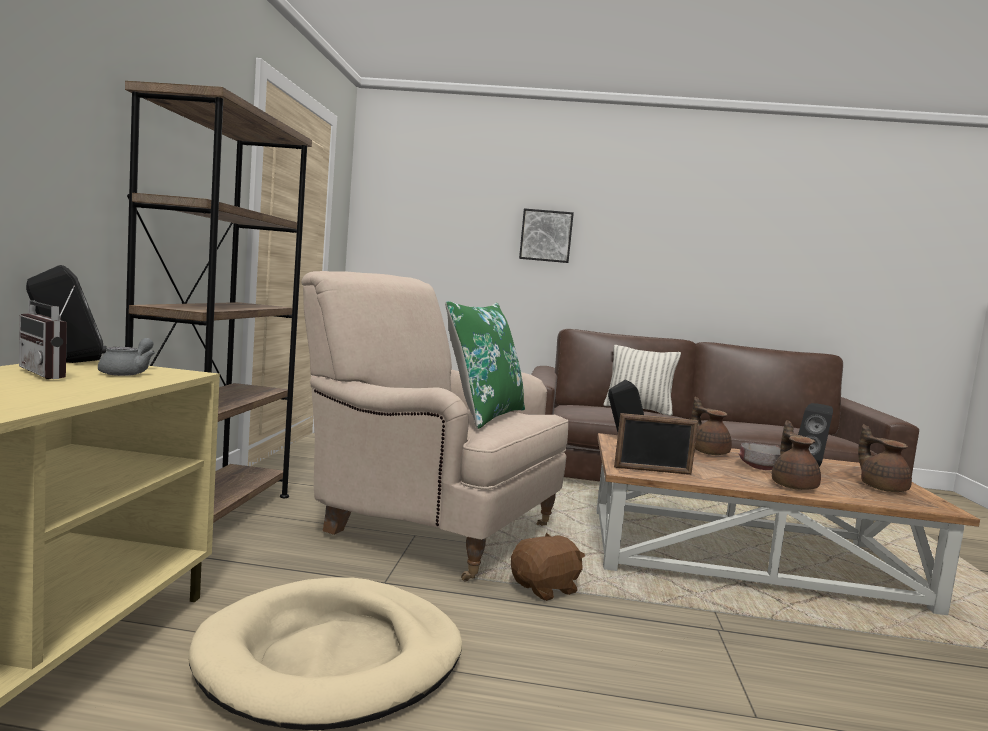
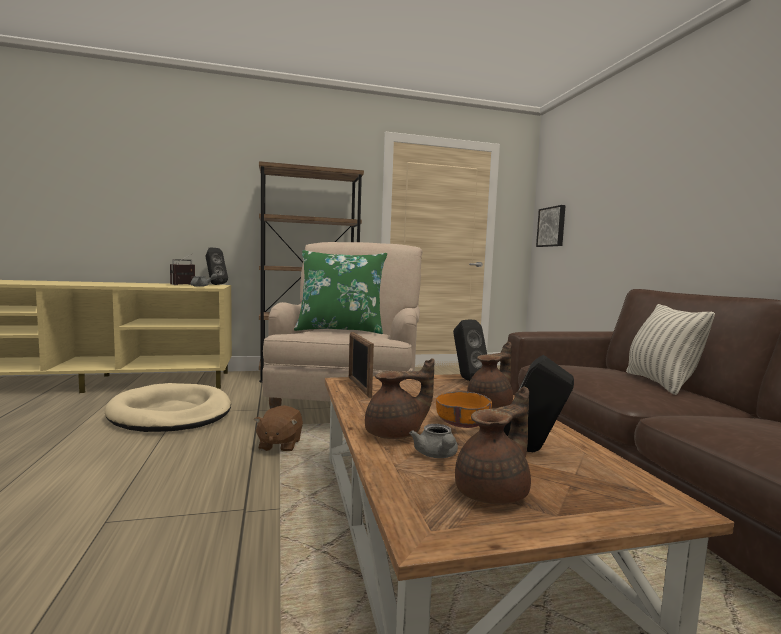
camera: 70 degrees right, 0 degrees up
brown plush toy [511,533,585,601] -> brown plush toy turned 60 degrees clockwise [254,405,303,451]
picture [519,208,574,263] -> picture moved to [536,205,566,247]
grey bowl [738,442,780,470] -> orange bowl [436,391,492,428]
none -> grey teapot [409,424,458,458]

